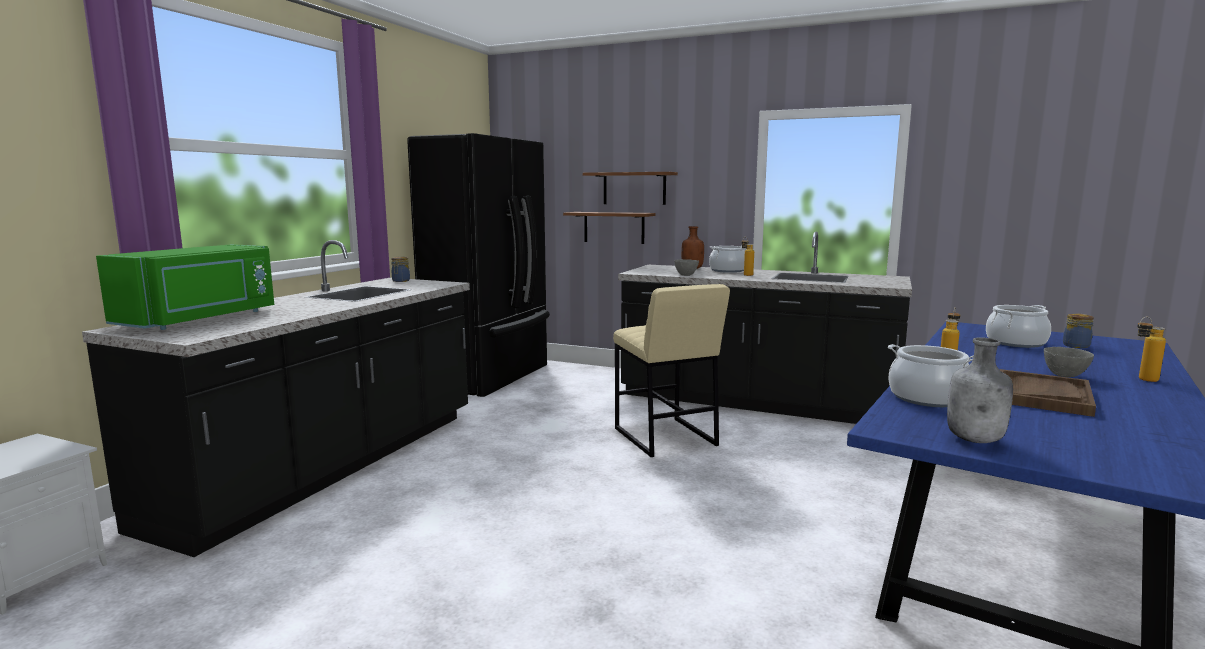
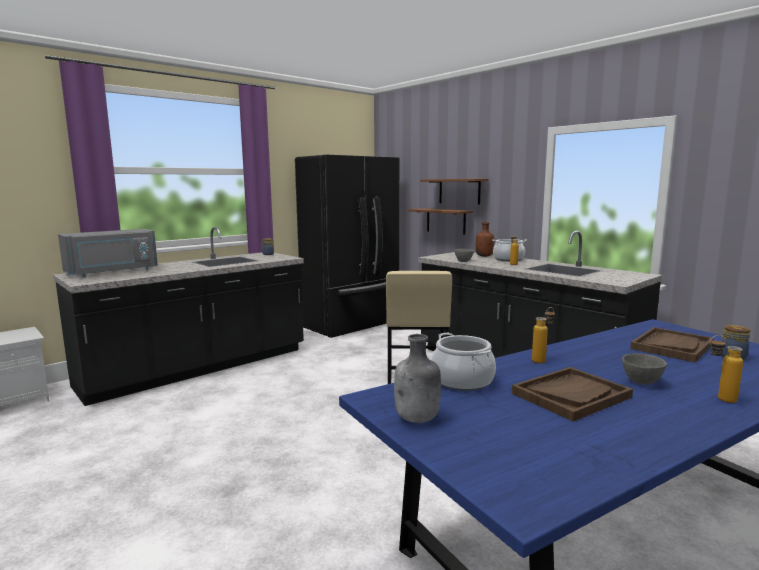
camera: 25 degrees right, 0 degrees up
green microwave [96,244,274,330] -> grey microwave [58,229,158,277]
cooking pot [986,305,1051,348] -> brown tray [630,327,714,362]

